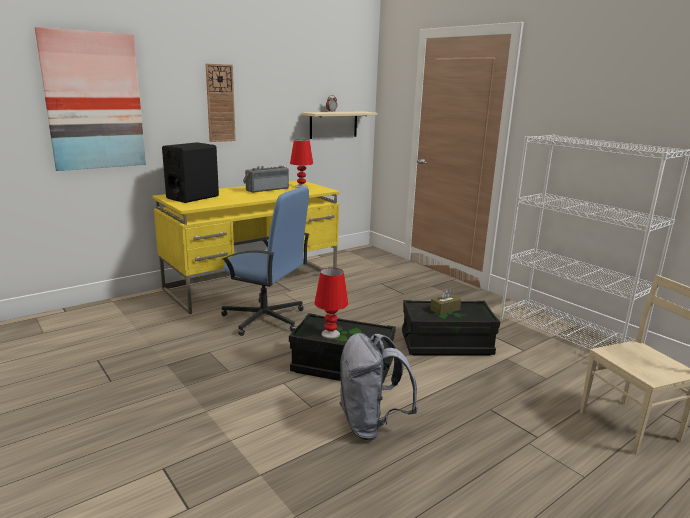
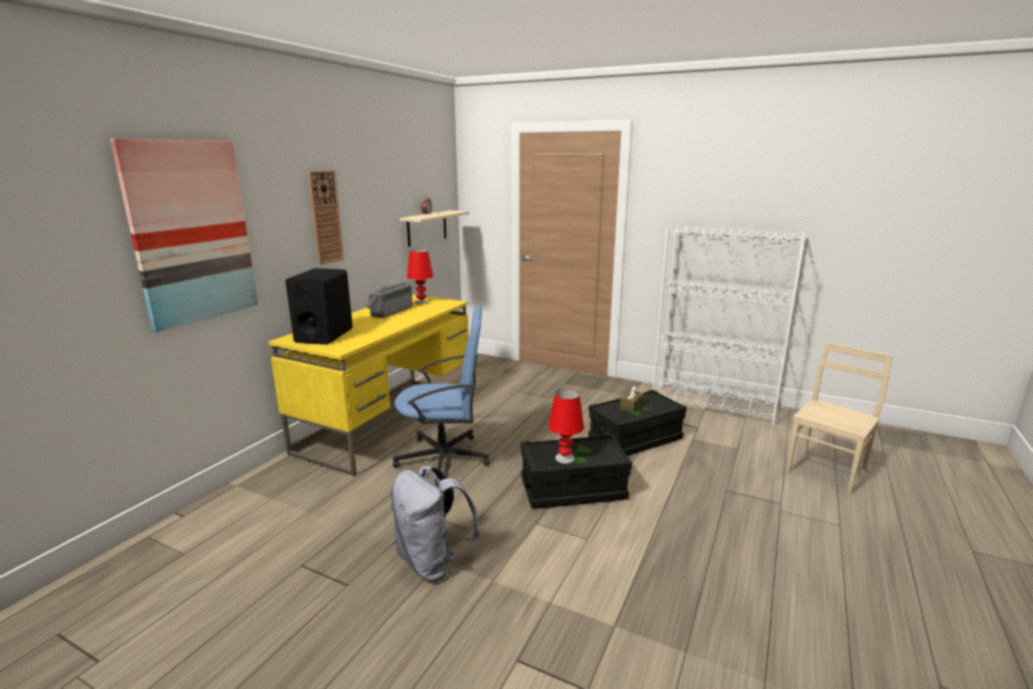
camera: 25 degrees left, 0 degrees up
grey backpack [339,333,418,440] -> grey backpack moved to [391,466,481,581]

